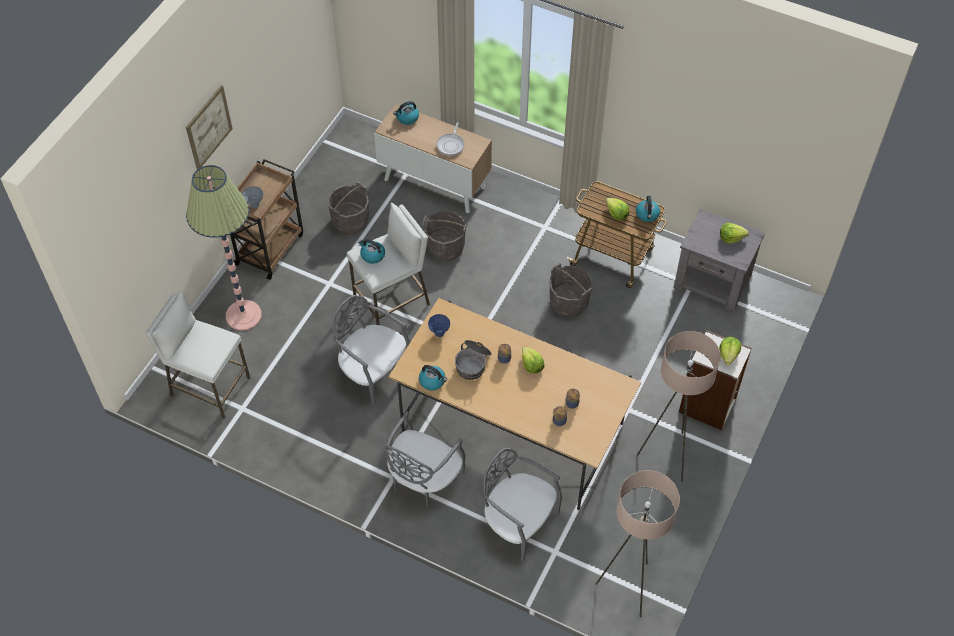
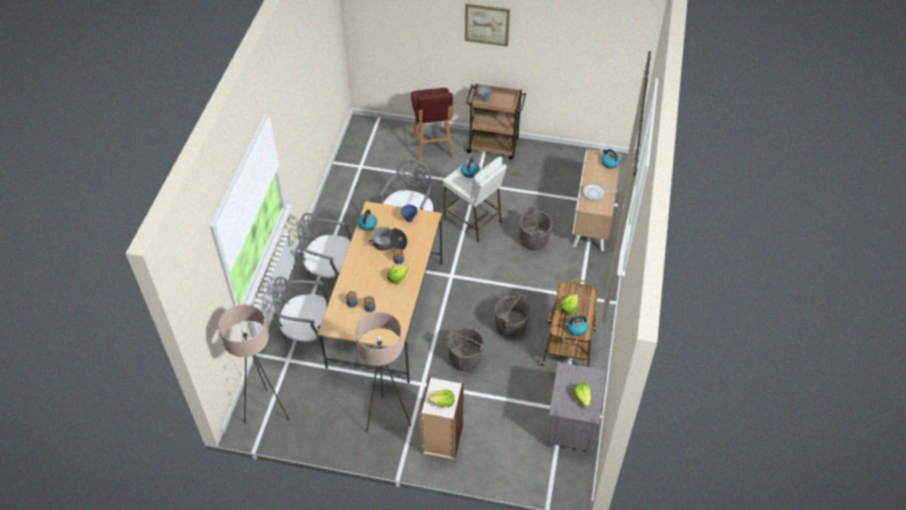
camera: 75 degrees right, 5 degrees down
white stool [145,292,250,419] -> none
floor lamp [186,165,262,331] -> red stool [411,88,454,162]
grey bucket [327,182,369,235] -> grey bucket moved to [447,328,485,371]
grey chair [483,448,562,562] -> grey chair turned 105 degrees counterclockwise [272,276,330,355]

